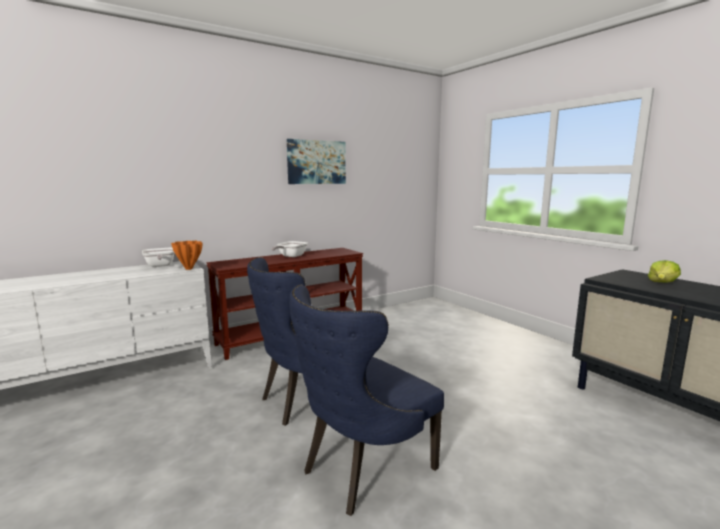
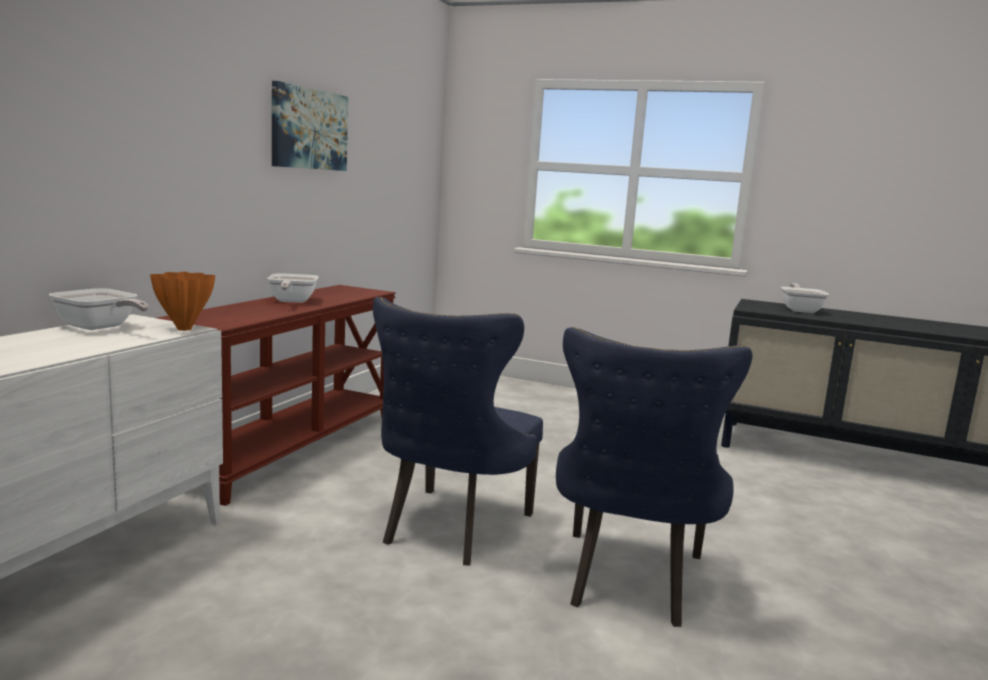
camera: 35 degrees left, 0 degrees up
lettuce [648,260,681,282] -> frying pan [781,283,829,313]

